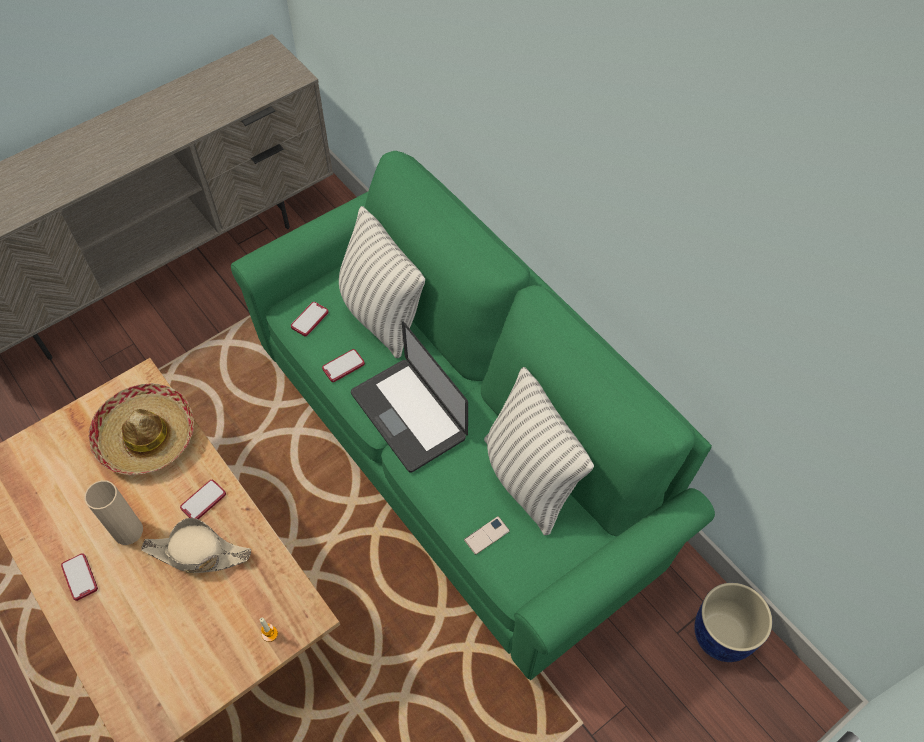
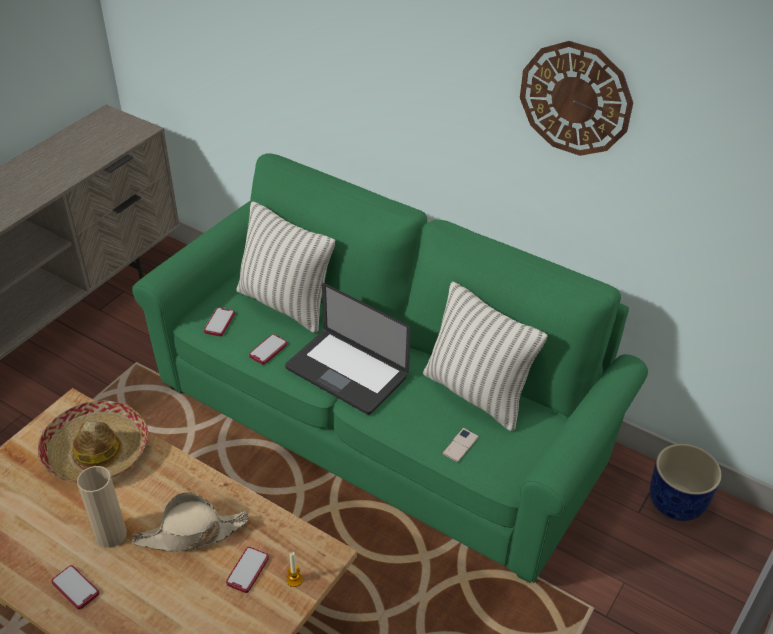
camera: 20 degrees left, 15 degrees down
phone [180,480,226,519] -> phone moved to [226,547,269,593]
none -> wall clock [520,41,633,156]

